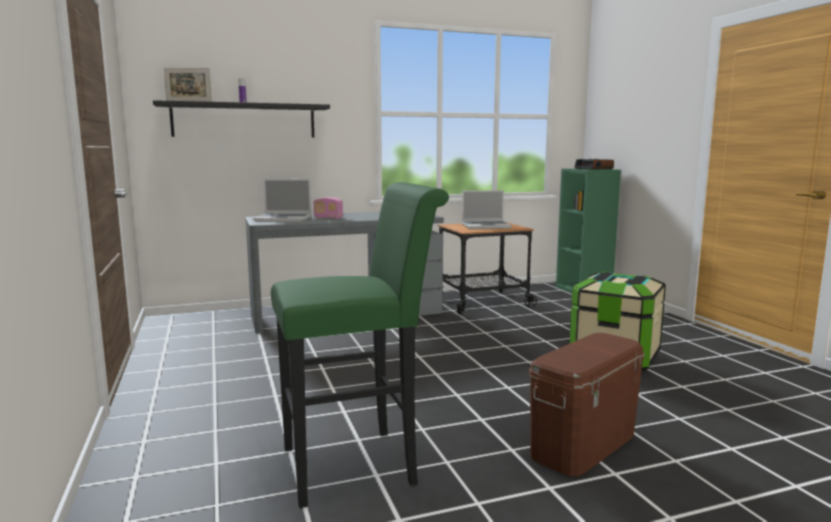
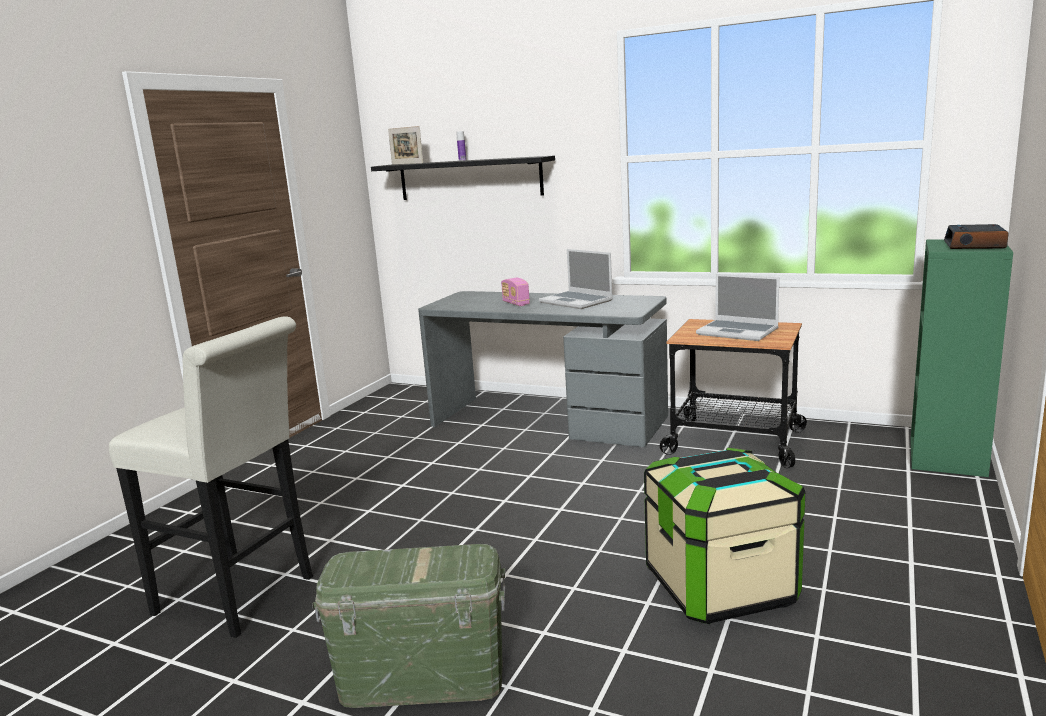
camera: 45 degrees right, 5 degrees up
laptop [253,179,312,222] -> laptop moved to [539,249,613,309]
green stool [271,182,449,508] -> white stool [109,316,313,638]
brown storage box [529,333,644,477] -> green storage box [312,544,505,708]

